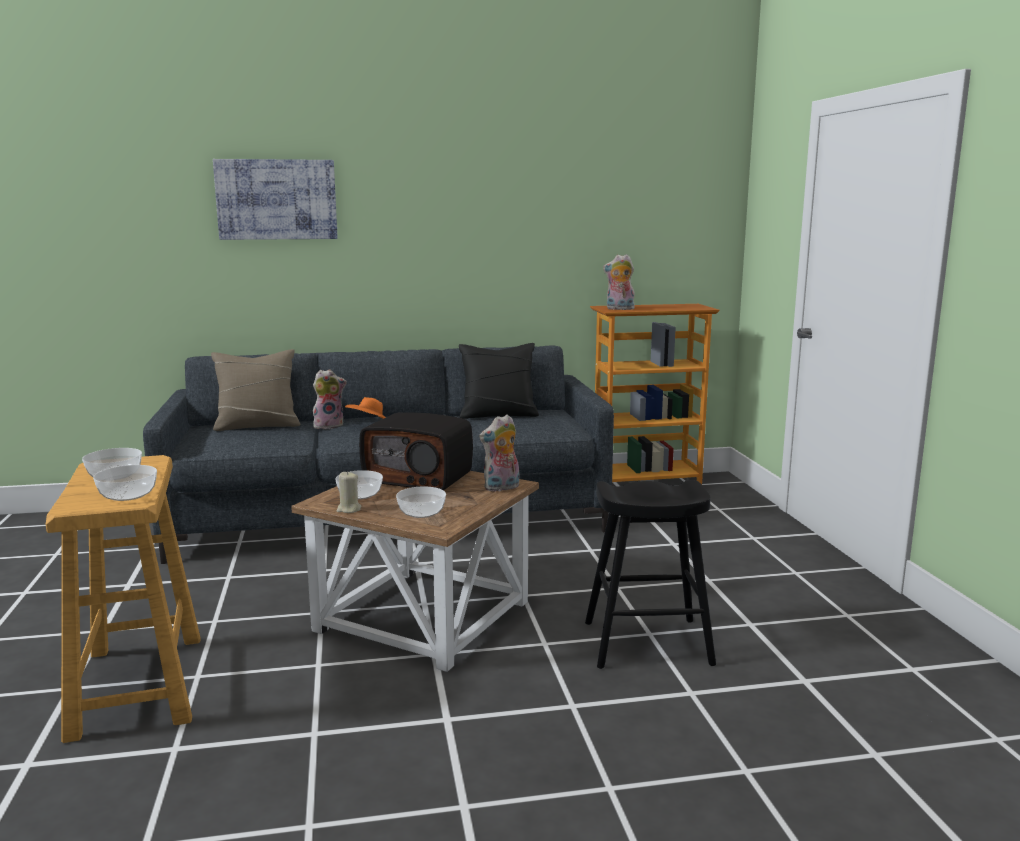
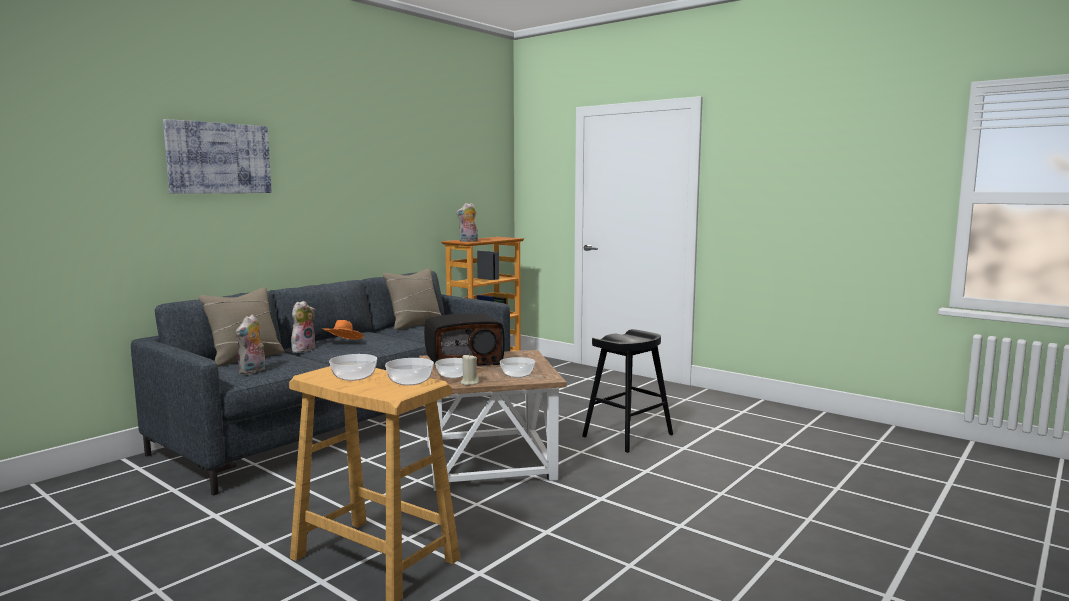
camera: 40 degrees left, 5 degrees down
black pillow [459,343,539,419] -> beige pillow [383,268,441,330]
plush toy [479,414,519,492] -> plush toy moved to [236,315,266,375]

